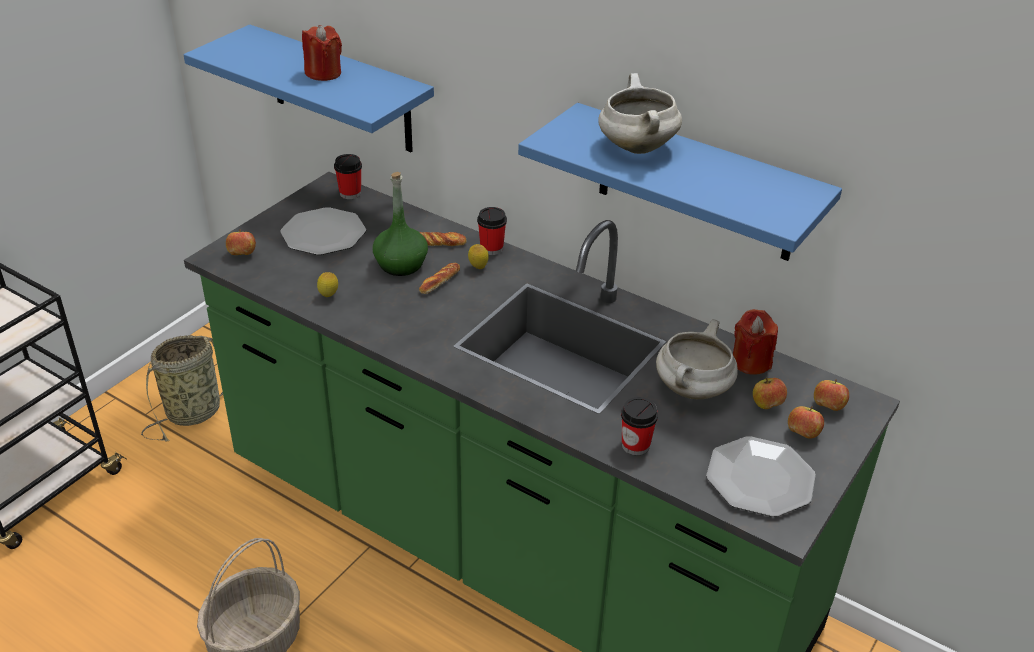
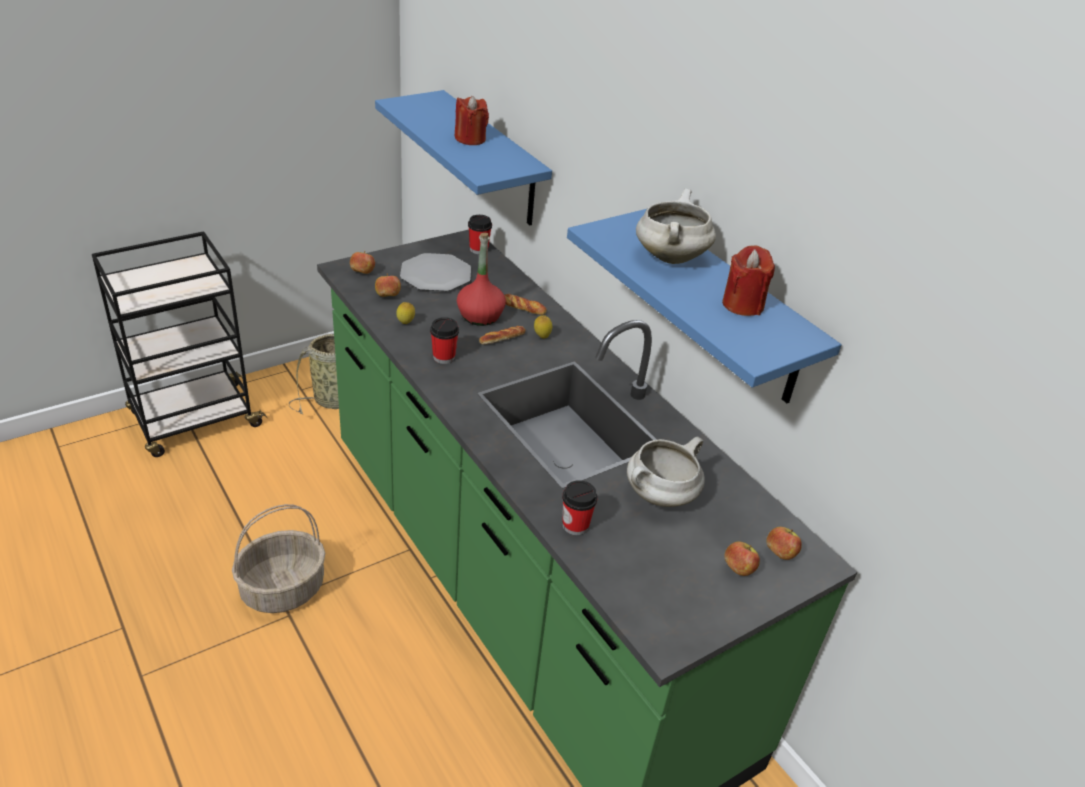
camera: 20 degrees right, 0 degrees up
green bottle [373,172,428,276] -> red bottle [457,233,506,326]
cup [477,207,507,255] -> cup moved to [430,317,459,364]
plate [706,436,816,517] -> none
red candle [733,309,778,375] -> red candle moved to [722,245,775,316]
apple [753,378,787,409] -> apple moved to [375,273,401,297]

